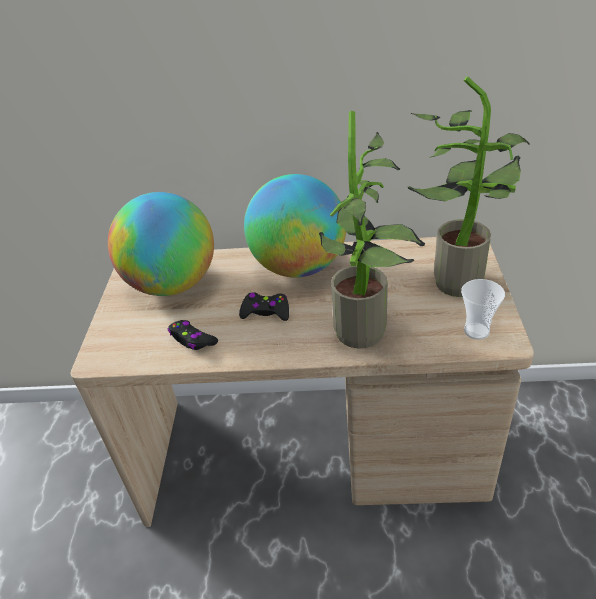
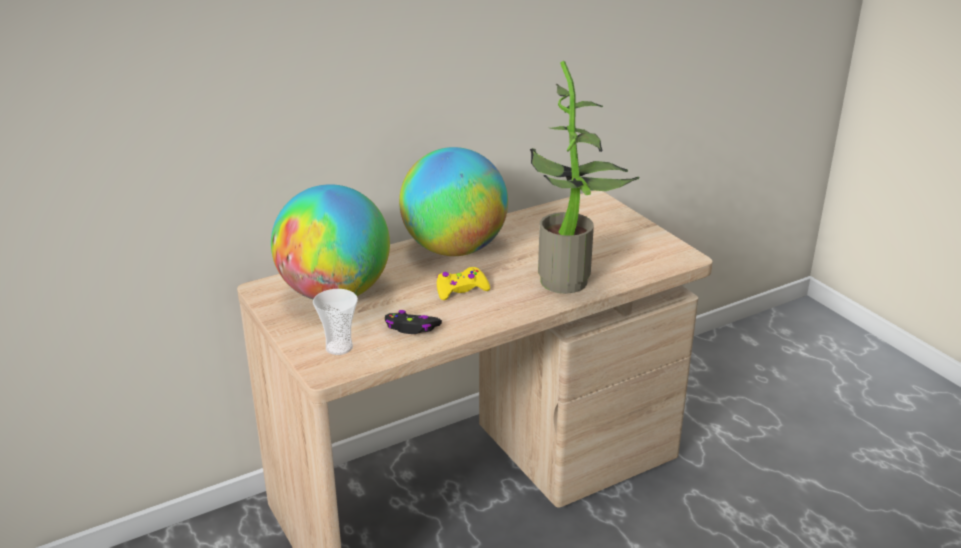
camera: 35 degrees left, 10 degrees down
black game controller [239,292,289,321] -> yellow game controller [437,267,490,300]
potted plant [408,77,530,297] -> none
cup [461,279,505,340] -> cup moved to [313,289,358,355]

